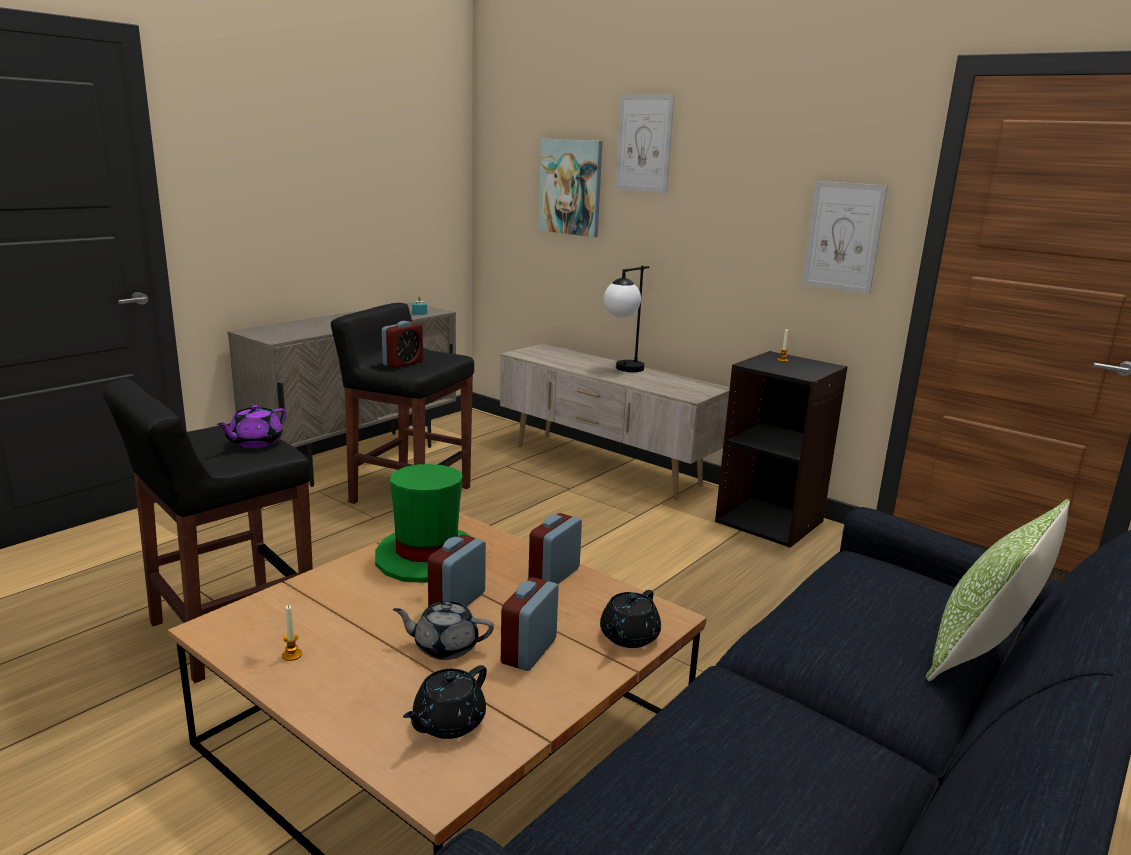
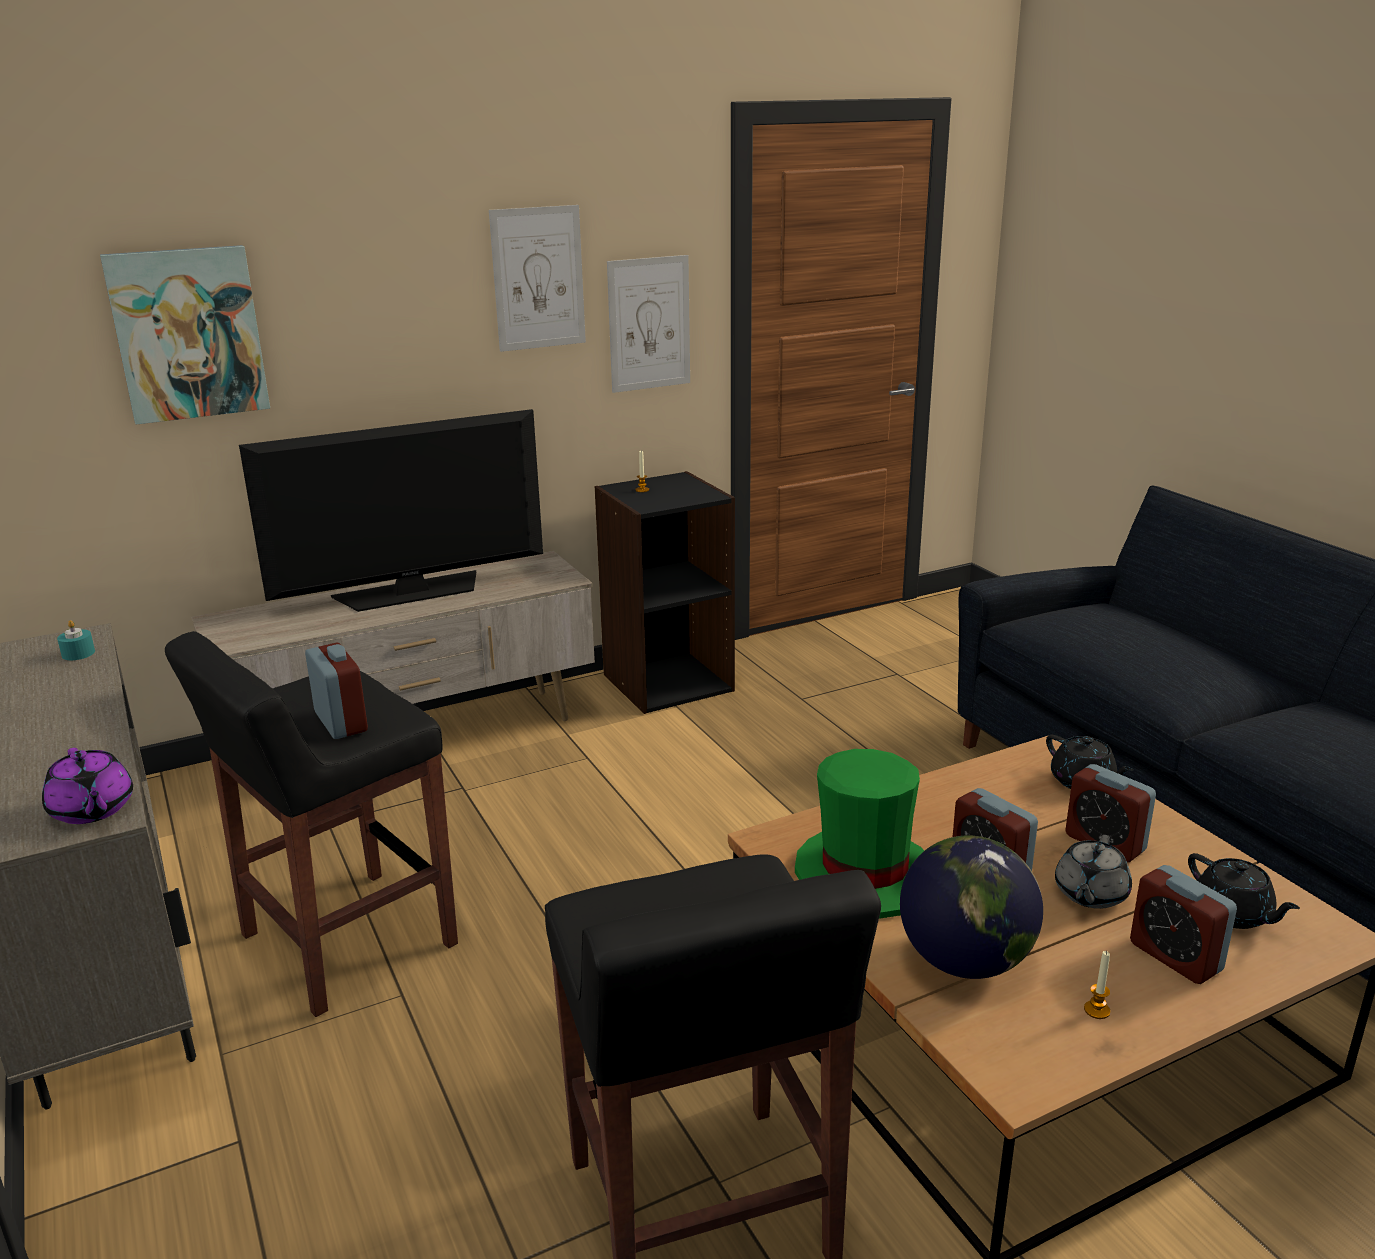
camera: 65 degrees left, 5 degrees up
purple teapot [216,404,286,448] -> purple teapot moved to [42,748,133,824]
alarm clock [528,513,582,584] -> alarm clock moved to [1130,865,1237,984]
table lamp [604,266,649,372] -> television [239,409,543,612]
picture [615,95,675,193] -> picture moved to [489,205,586,352]
pillow [926,499,1070,681] -> none
none -> globe [900,835,1043,979]

